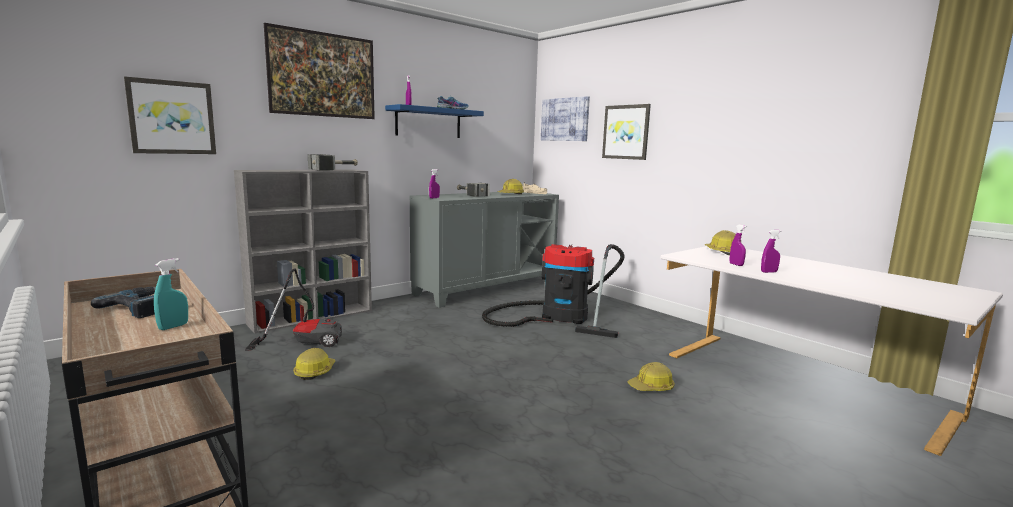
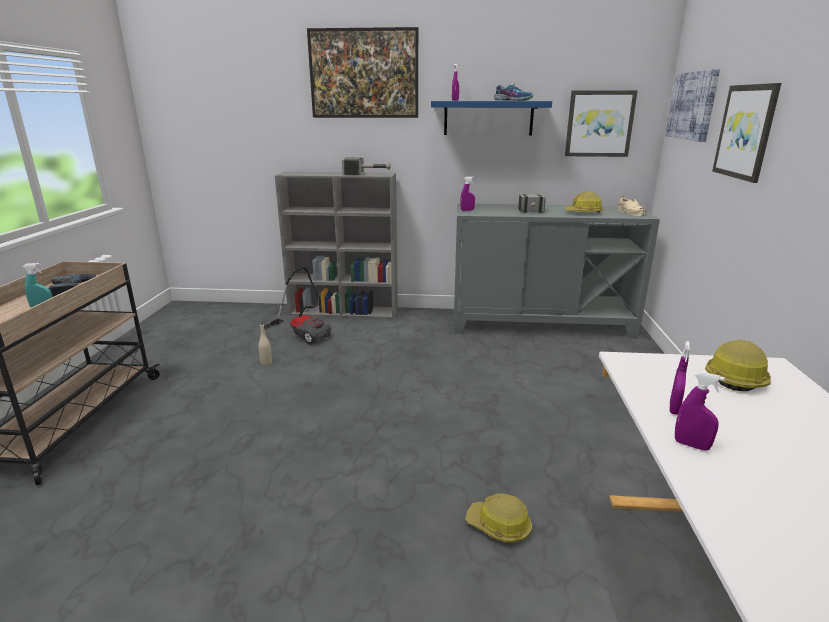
camera: 45 degrees right, 10 degrees up
picture [124,76,216,154] -> picture moved to [565,90,638,157]
hard hat [293,348,335,380] -> beige bottle [258,323,272,366]
vacuum cleaner [482,244,624,338] -> none

